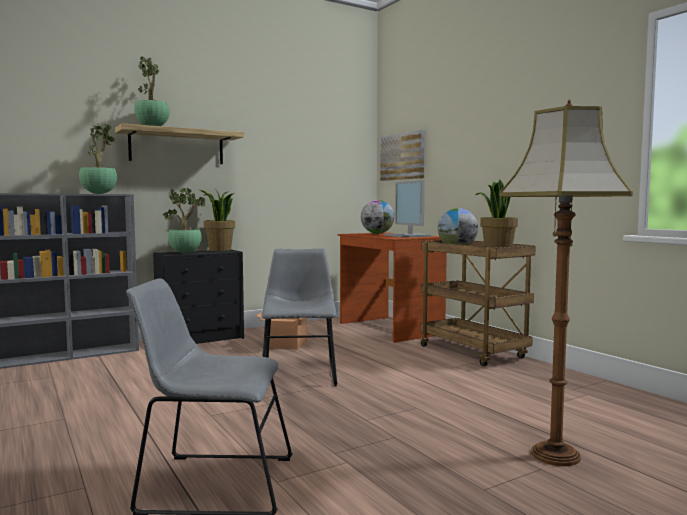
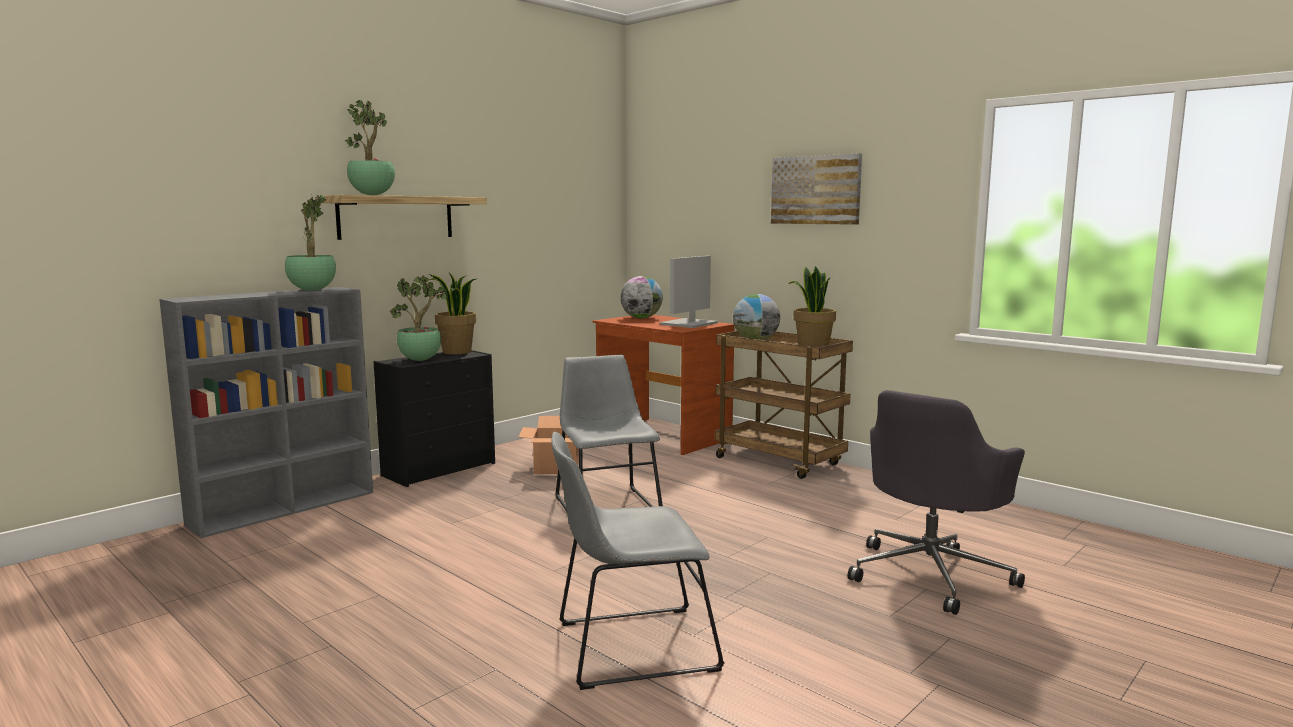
camera: 15 degrees left, 5 degrees up
picture [380,130,425,181] -> picture moved to [771,153,862,225]
monitor [384,180,431,238] -> monitor turned 75 degrees clockwise [660,256,718,328]
floor lamp [499,99,633,466] -> grey office chair [848,390,1025,615]

